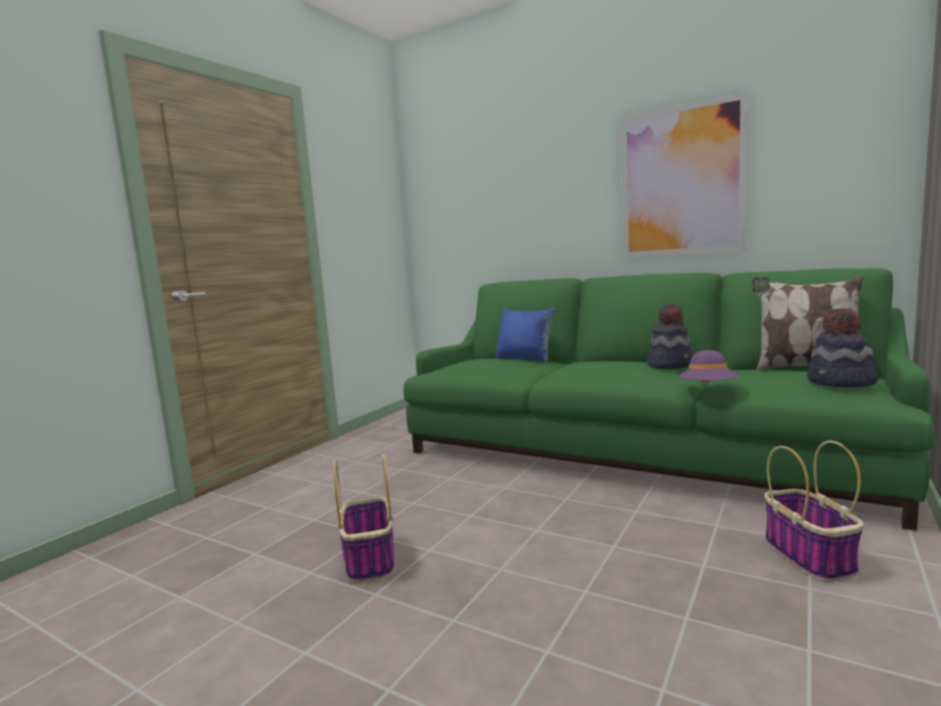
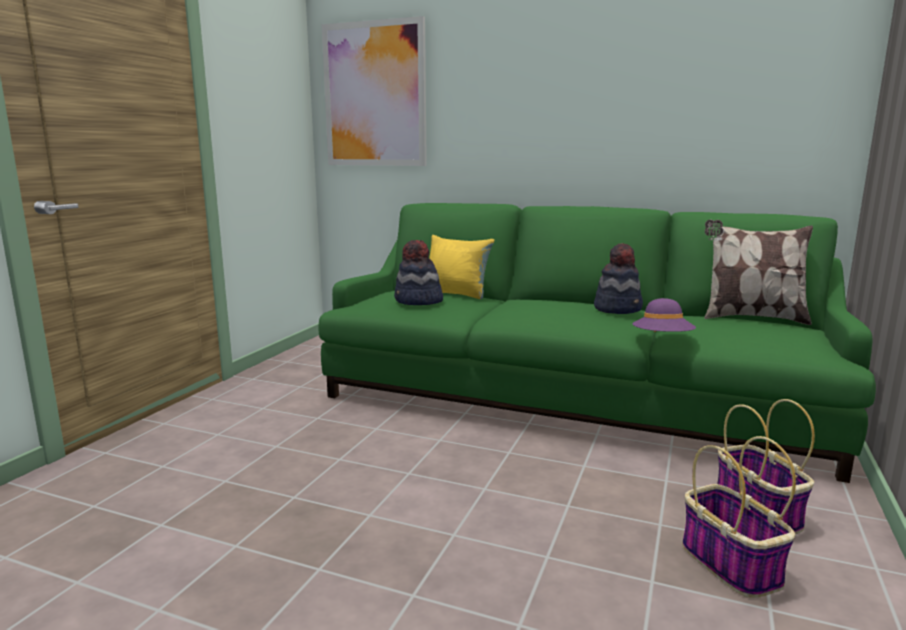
camera: 10 degrees left, 5 degrees up
basket [333,454,394,583] -> basket moved to [682,436,796,598]
blue pillow [496,308,556,363] -> yellow pillow [429,235,494,299]
picture [620,91,749,258] -> picture moved to [322,16,427,166]
hat [807,308,878,387] -> hat moved to [394,240,443,305]

